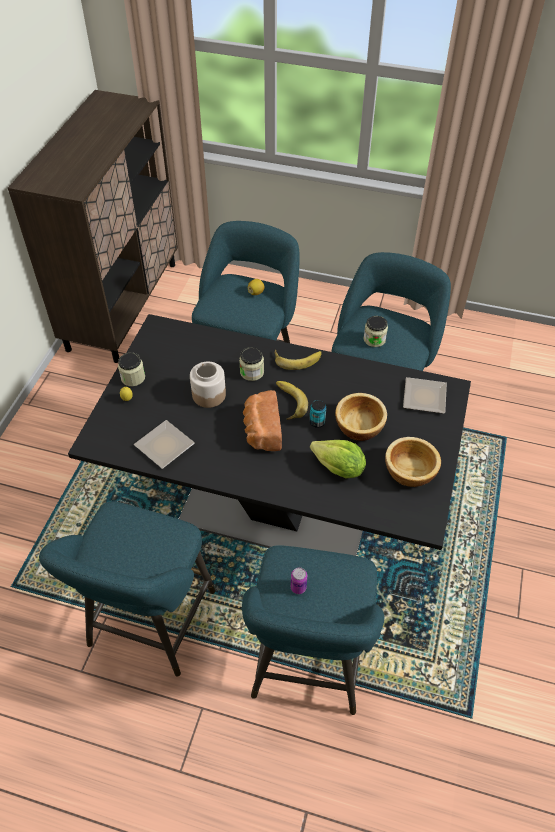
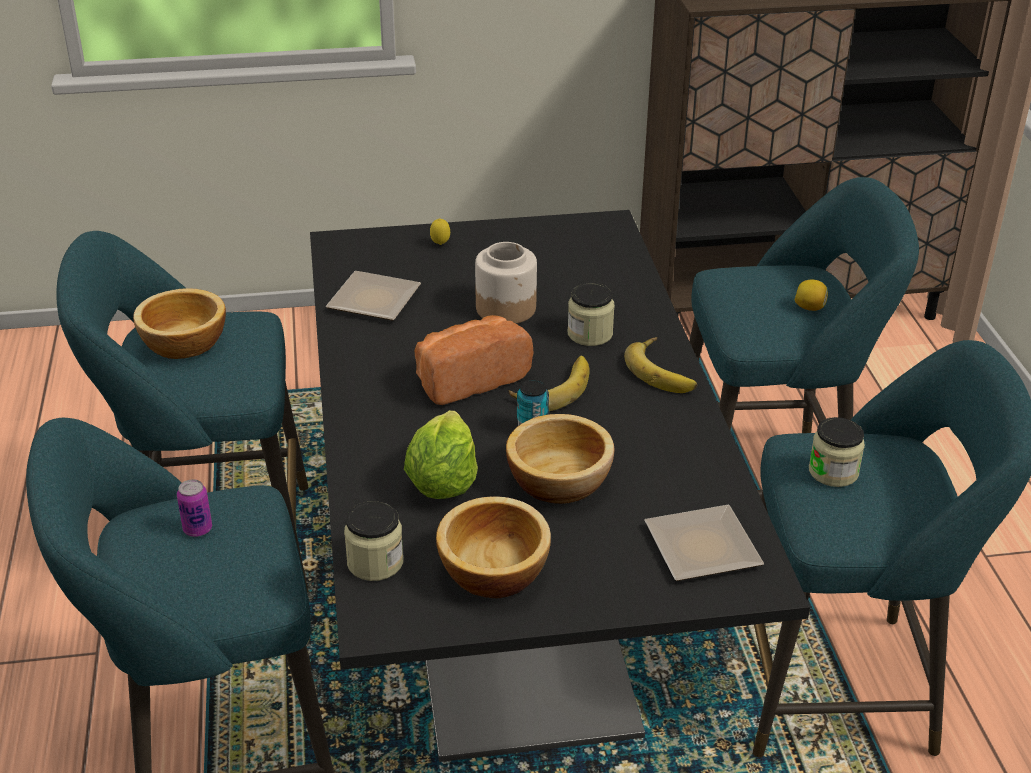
camera: 65 degrees right, 15 degrees down
jar [118,352,145,386] -> jar moved to [344,501,403,581]
none -> bowl [133,288,226,359]

